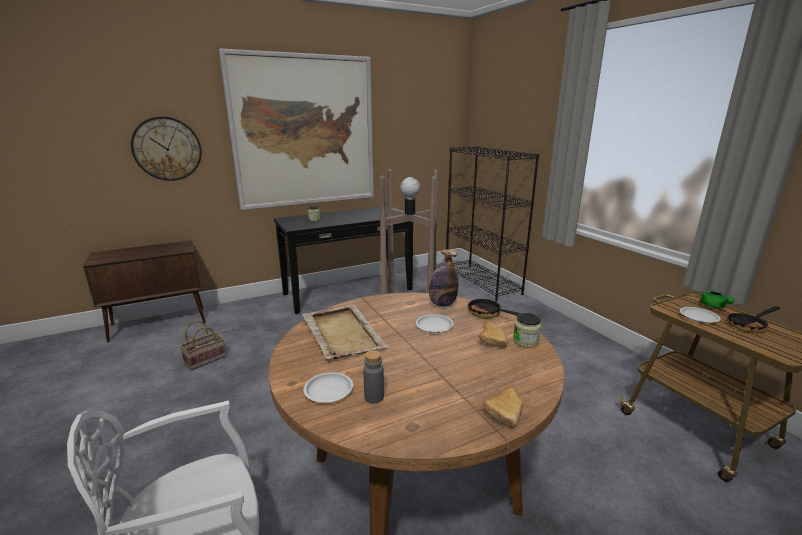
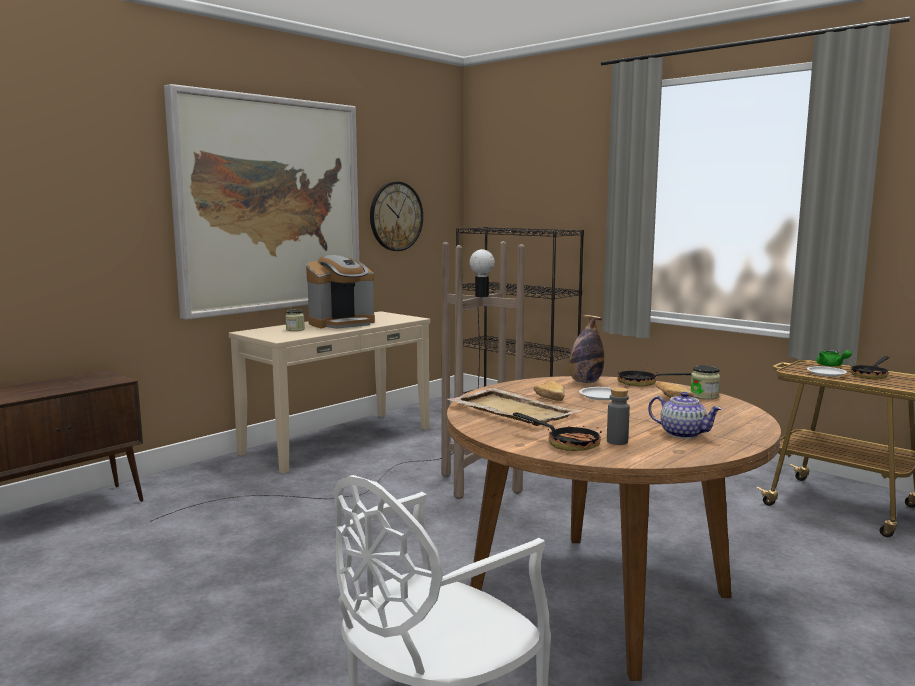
camera: 20 degrees left, 10 degrees down
wall clock [131,116,202,181] -> wall clock moved to [370,182,423,251]
basket [180,320,226,370] -> none
black console table [274,206,413,314] -> beige console table [229,311,430,474]
white plate [304,372,353,403] -> frying pan [513,413,602,451]
bread [483,386,524,428] -> bread moved to [534,380,565,401]
none -> coffee machine [306,255,375,329]
none -> teapot [648,392,722,439]

